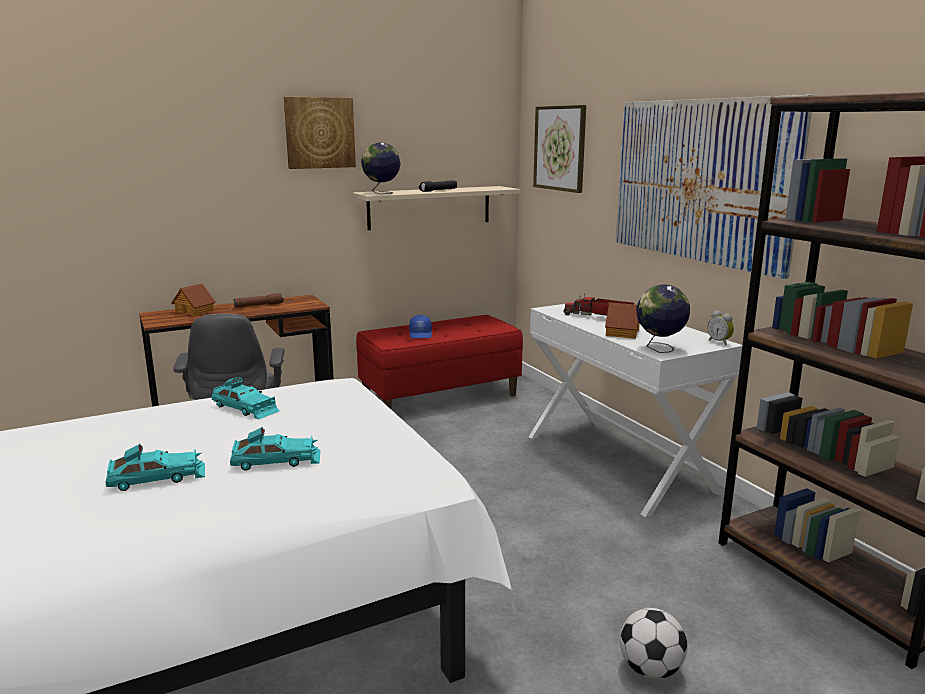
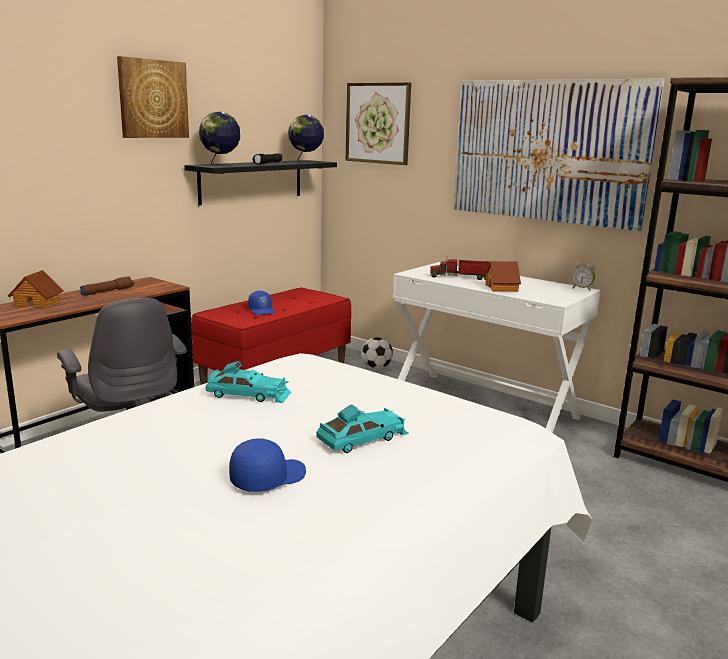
camera: 25 degrees left, 0 degrees up
turquoise toy car [106,444,205,491] -> blue cap [229,438,306,492]
beige shelf [353,186,520,230] -> black shelf [184,160,337,205]
football [620,608,687,679] -> football moved to [361,337,393,369]
globe [636,284,690,353] -> globe moved to [288,115,324,163]

